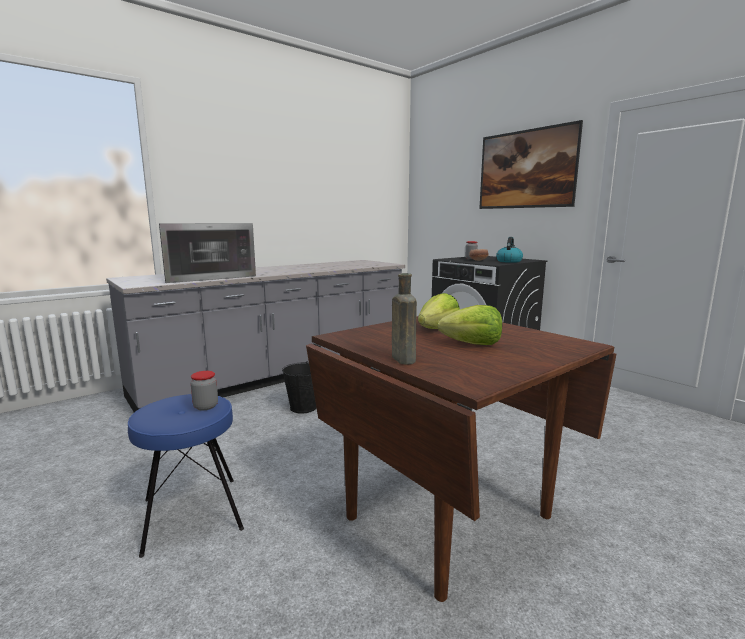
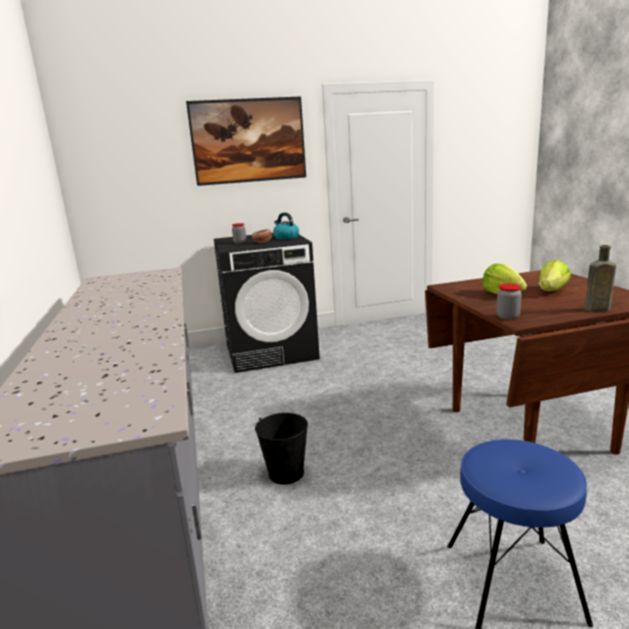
camera: 65 degrees left, 5 degrees up
microwave [159,223,256,283] -> none
jar [191,371,218,410] -> jar moved to [497,284,522,320]

